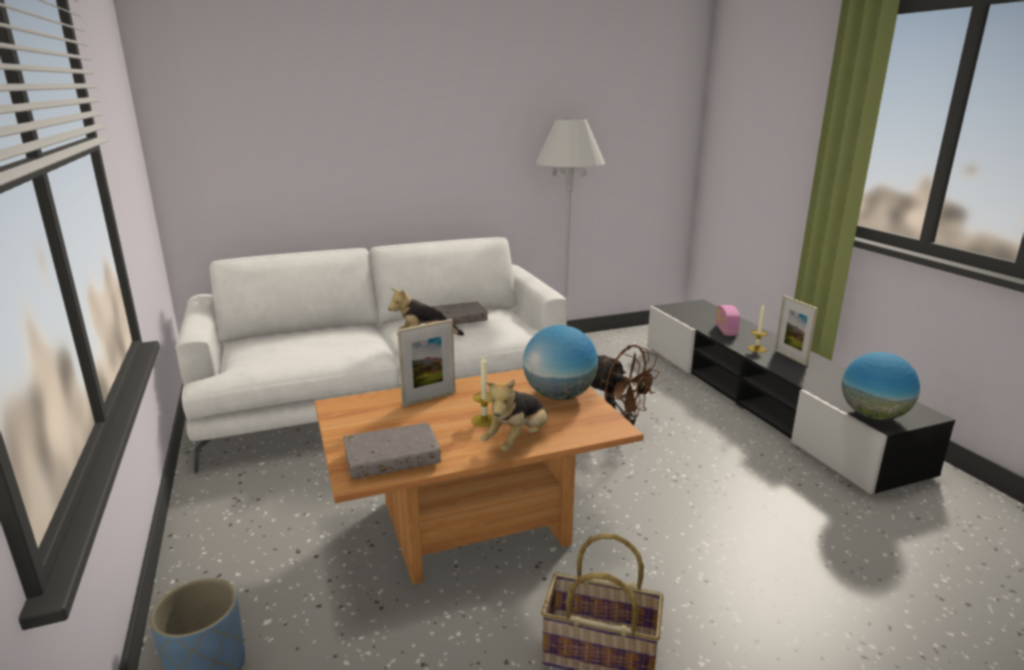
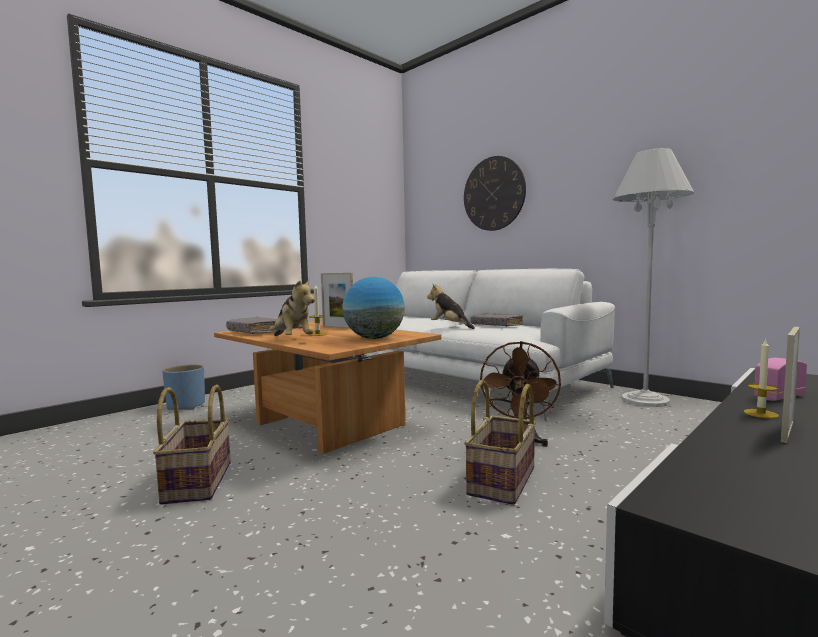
camera: 65 degrees right, 15 degrees down
plush toy [481,379,548,452] -> plush toy turned 135 degrees counterclockwise [270,278,315,336]
globe [842,352,920,420] -> none
none -> wall clock [464,156,526,231]
none -> basket [464,380,536,505]

